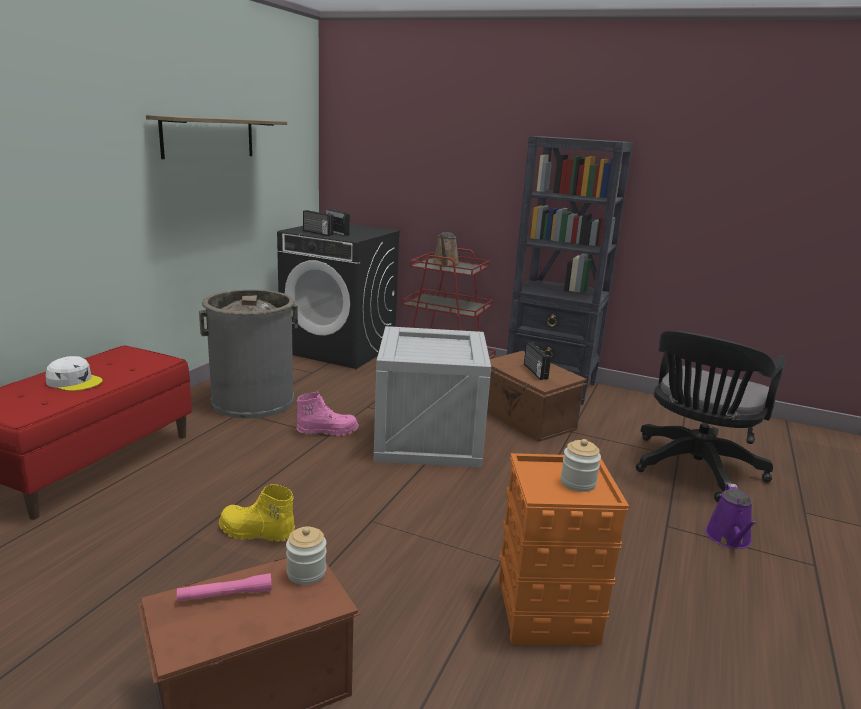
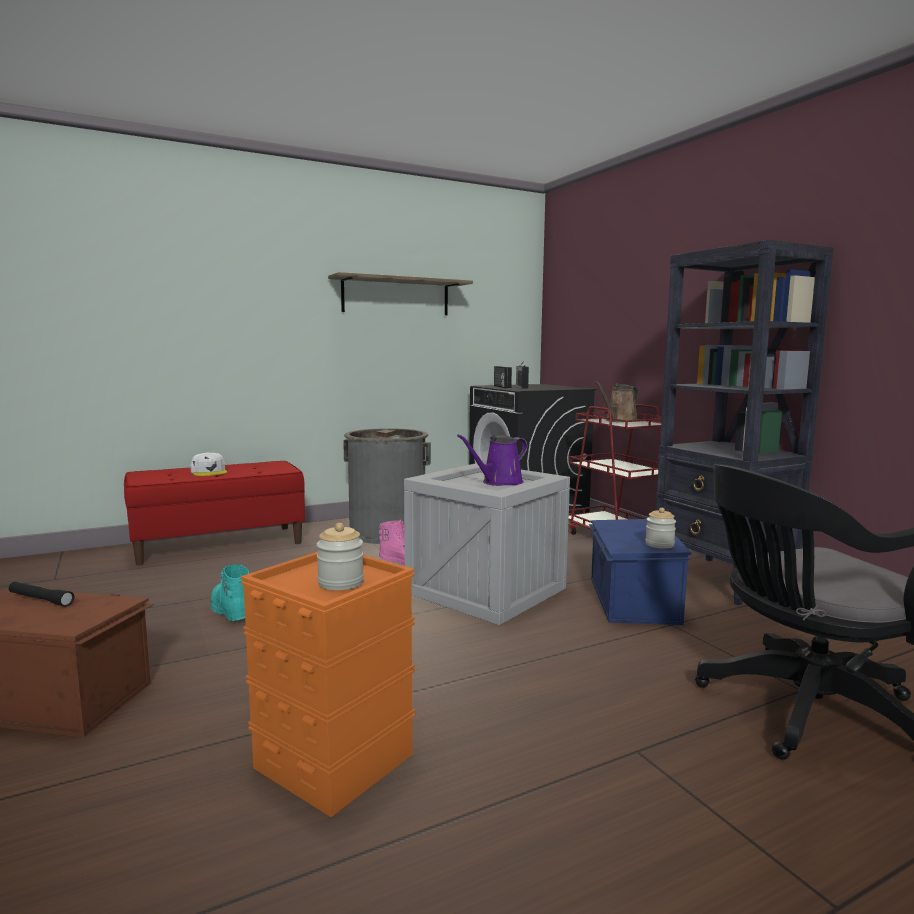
camera: 40 degrees right, 10 degrees down
pink flashlight [177,573,272,602] -> black flashlight [9,582,74,607]
yellow boot [219,484,295,542] -> turquoise boot [211,565,249,621]
jar [286,526,326,585] -> jar moved to [645,508,676,549]
brown storage box [487,351,587,442] -> blue storage box [589,519,692,625]
radio [524,342,551,380] -> none
purple watering can [705,483,756,549] -> purple watering can moved to [457,435,527,486]

